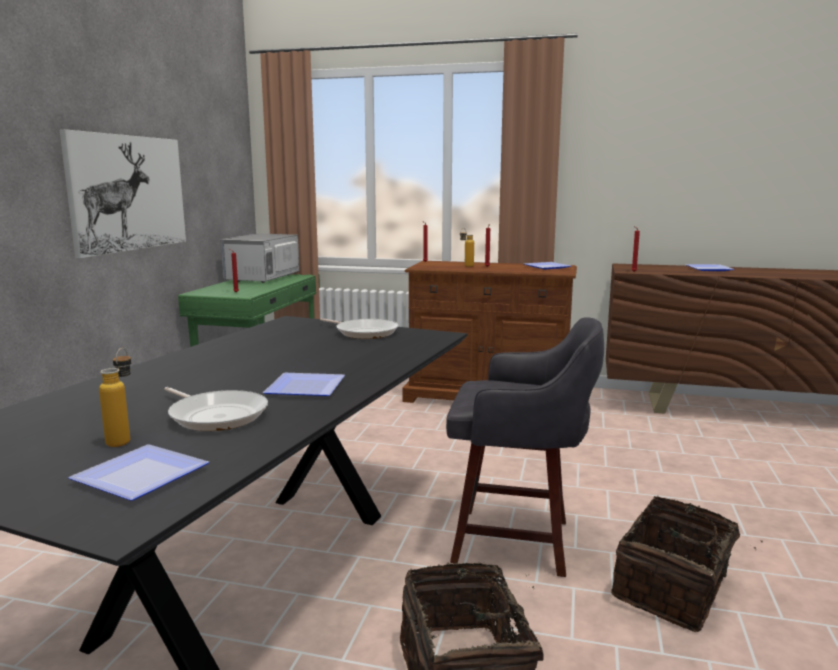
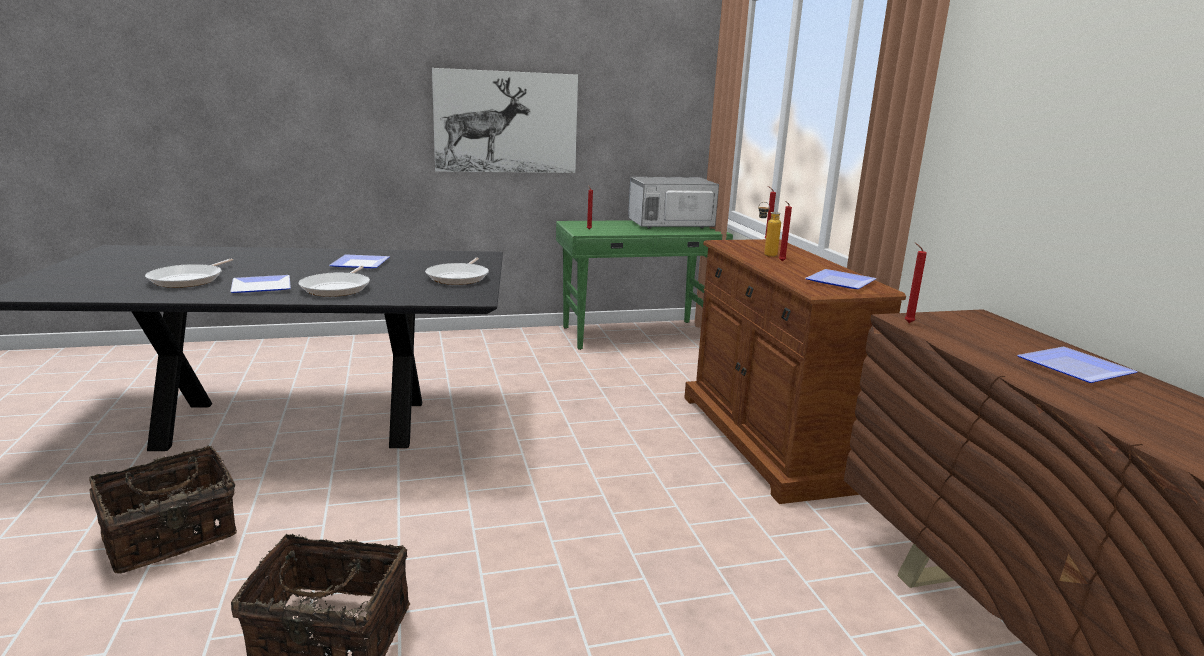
camera: 60 degrees right, 5 degrees up
plate [68,444,209,501] -> plate moved to [329,254,389,268]
bottle [99,348,131,447] -> none
grey stool [446,317,604,577] -> none
none -> frying pan [298,266,370,297]

